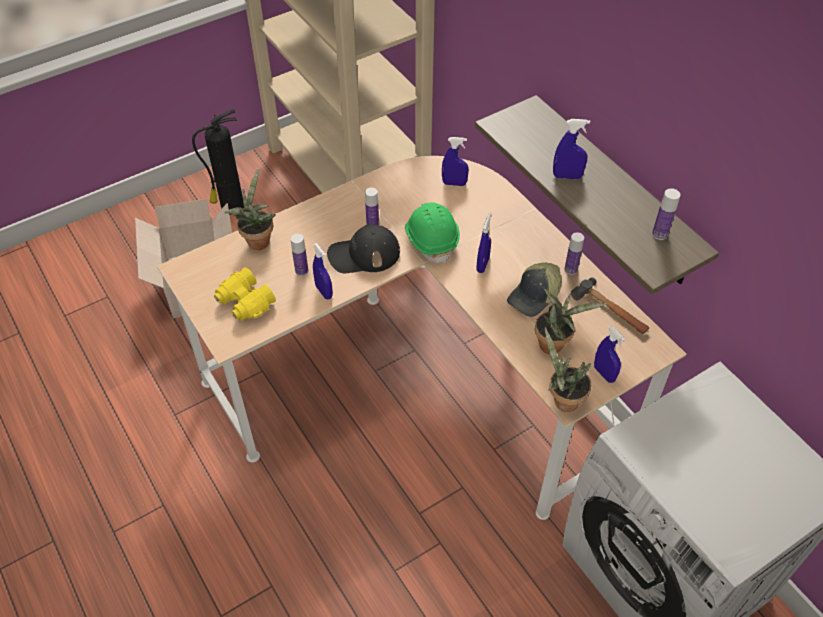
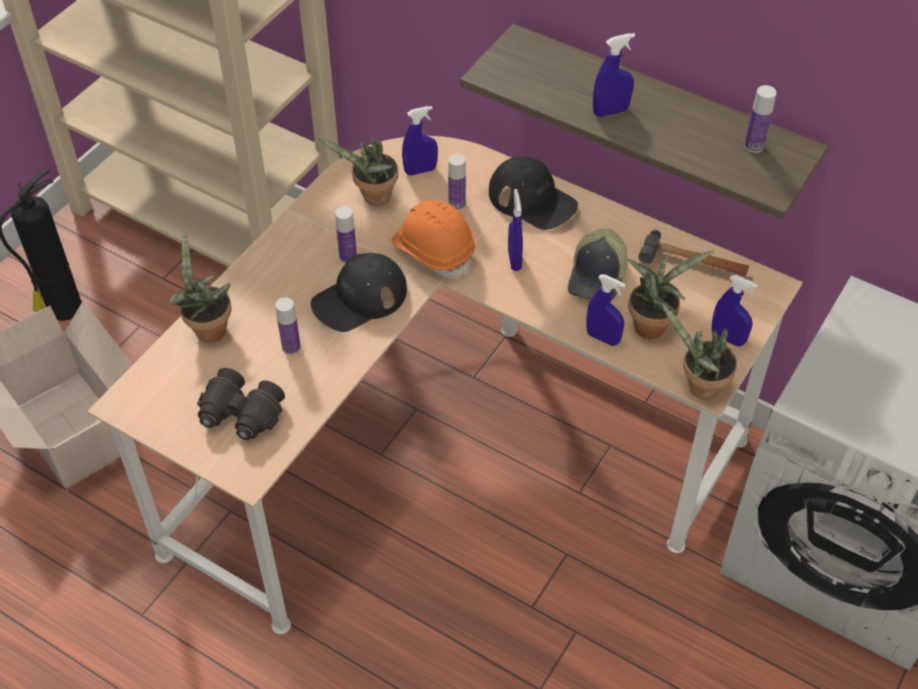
camera: 25 degrees left, 0 degrees up
yellow binoculars [214,267,276,320] -> black binoculars [197,368,285,440]
blue spray bottle [313,243,333,299] -> blue spray bottle moved to [586,275,626,346]
green hard hat [405,202,460,264] -> orange hard hat [391,200,476,278]
bottle [564,232,584,275] -> bottle moved to [448,154,466,210]
none -> potted plant [317,137,398,206]
none -> black cap [489,156,578,230]

